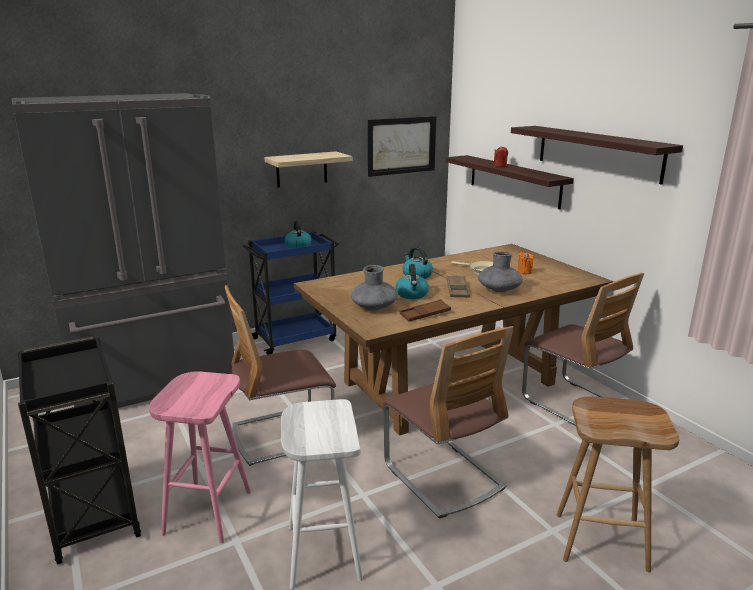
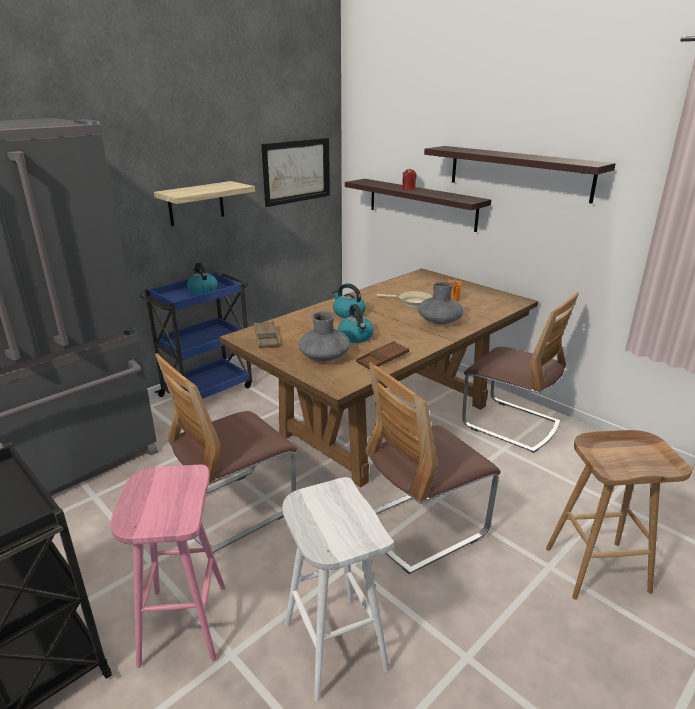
camera: 15 degrees left, 5 degrees up
chair [383,326,514,518] -> chair turned 105 degrees clockwise [365,362,501,574]
brown tray [447,275,470,297] -> brown tray moved to [254,321,281,348]

